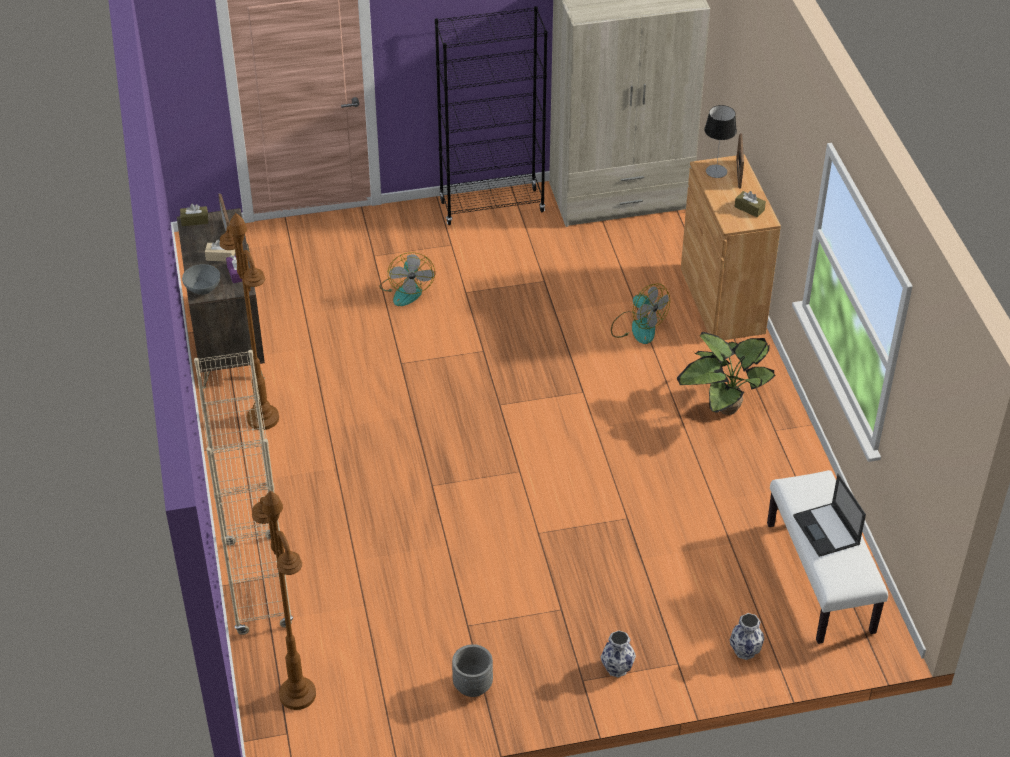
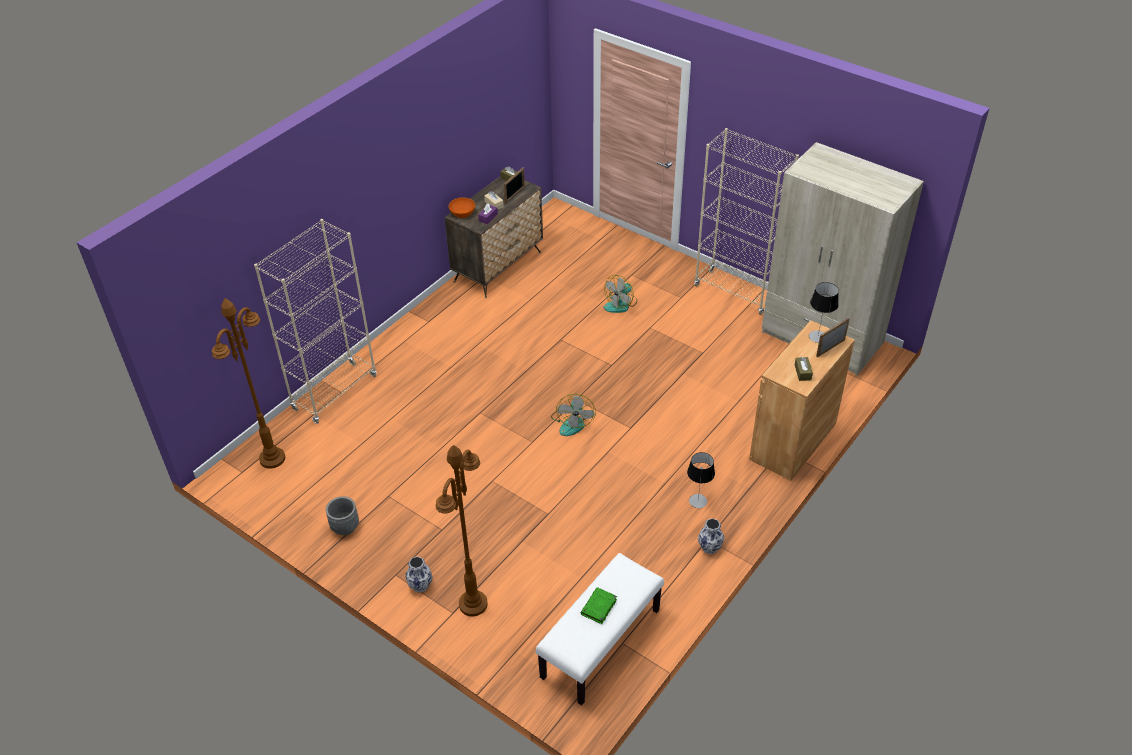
camera: 50 degrees right, 0 degrees up
grey bowl [182,264,220,295] -> orange bowl [449,198,475,218]
brown floor lamp [220,213,279,430] -> brown floor lamp moved to [436,445,488,617]
black bookcase [435,6,548,225] -> beige bookcase [694,128,799,315]
fan [611,283,670,344] -> fan moved to [551,394,596,436]
potted plant [676,332,776,415] -> table lamp [687,452,715,508]
vase [730,613,765,660] -> vase moved to [698,518,725,554]
laptop [793,474,866,557] -> green book [581,587,617,624]

